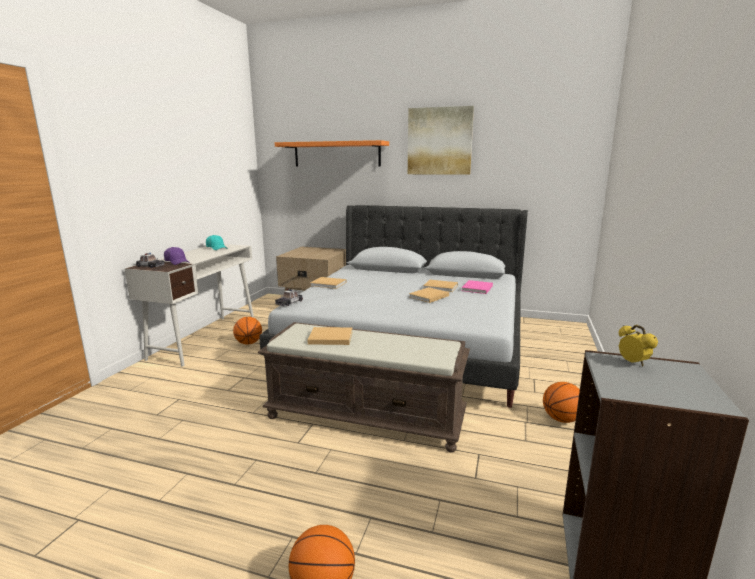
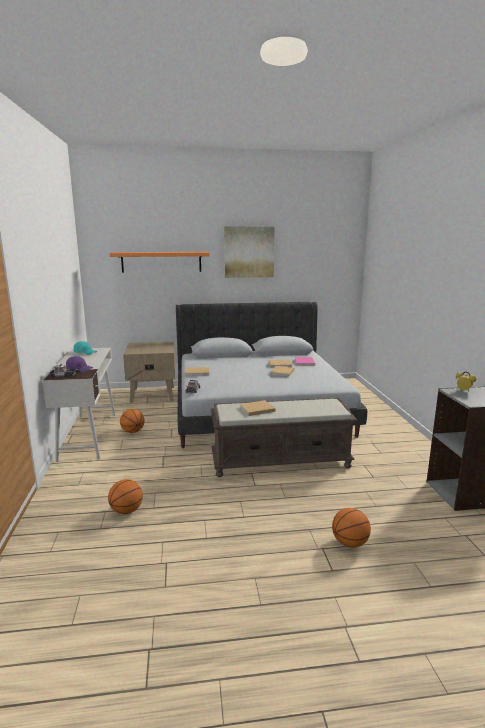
camera: 25 degrees left, 0 degrees up
basketball [543,382,580,423] -> basketball moved to [108,479,143,514]

